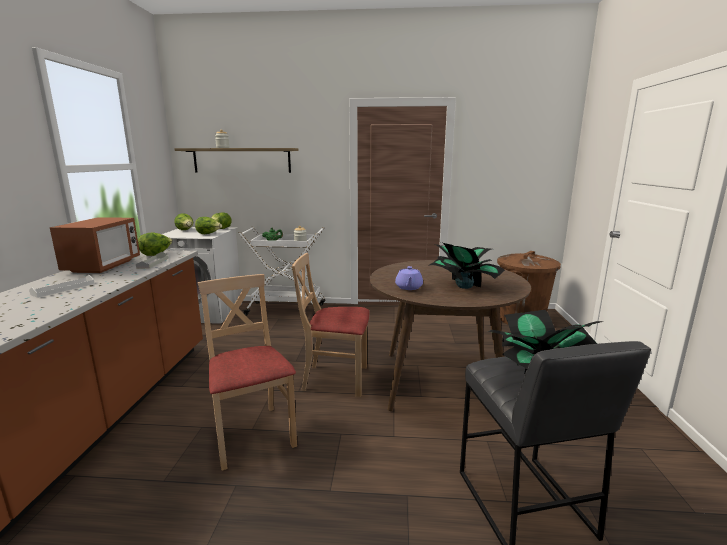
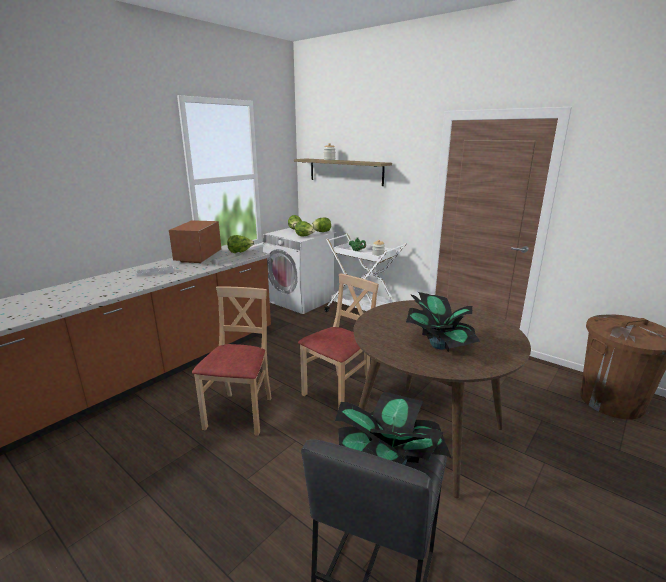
camera: 35 degrees right, 5 degrees up
microwave [50,217,140,273] -> microwave turned 150 degrees clockwise [169,220,221,263]
beige chair [292,253,369,397] -> beige chair turned 90 degrees clockwise [298,273,379,409]
purple teapot [395,266,423,290] -> none

